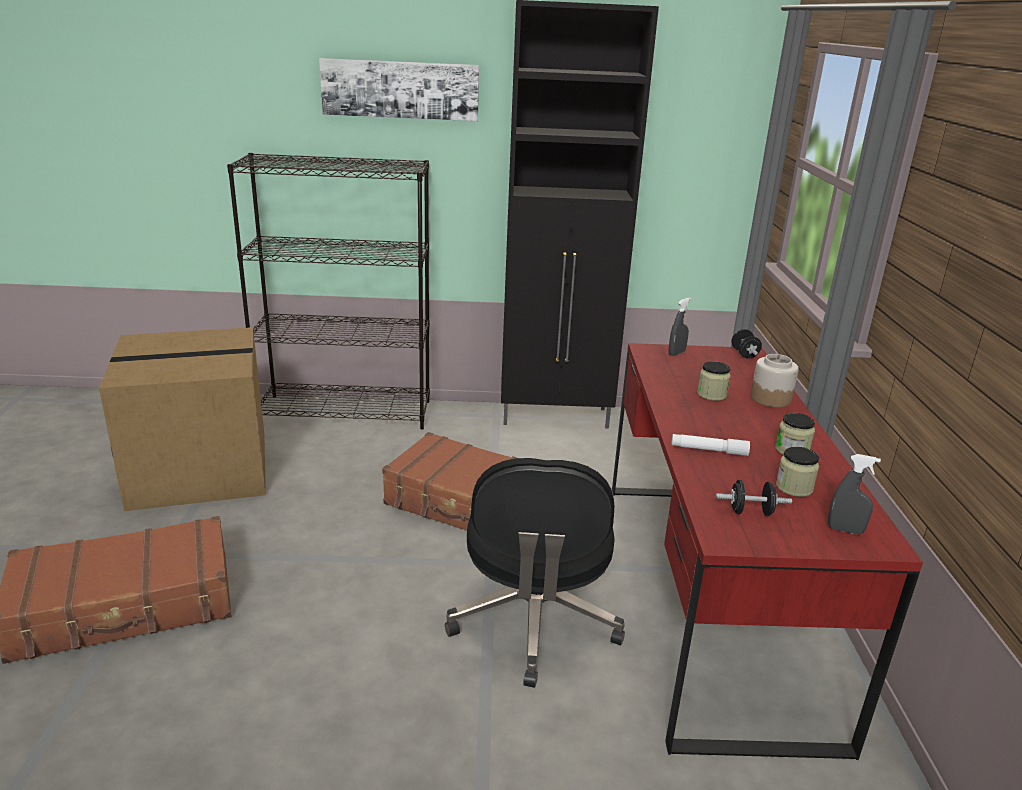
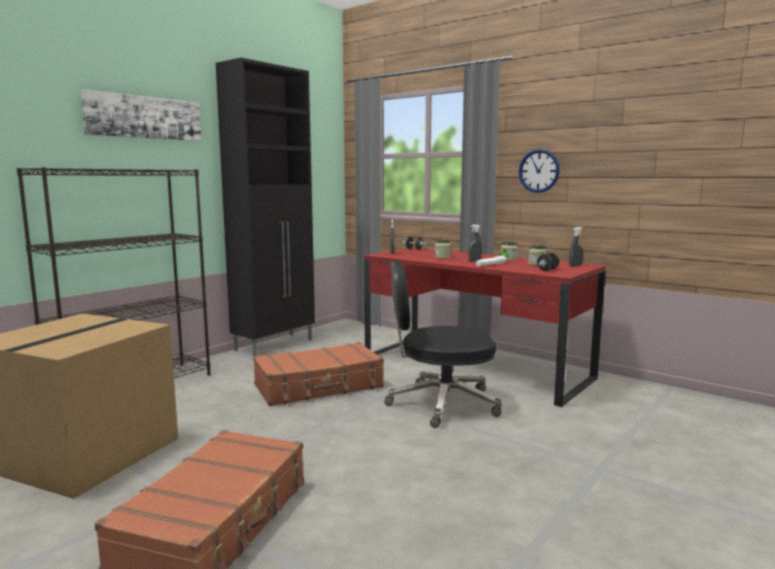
camera: 50 degrees left, 15 degrees down
black office chair [445,458,625,688] -> black office chair turned 135 degrees clockwise [384,260,502,428]
jar [750,354,799,407] -> none
none -> grey spray bottle [468,225,482,262]
none -> wall clock [519,149,560,193]

